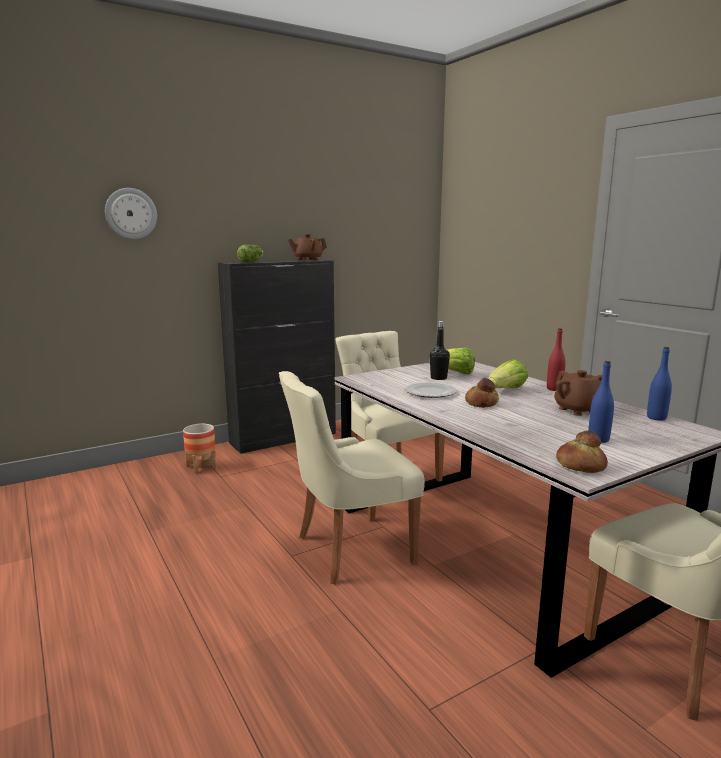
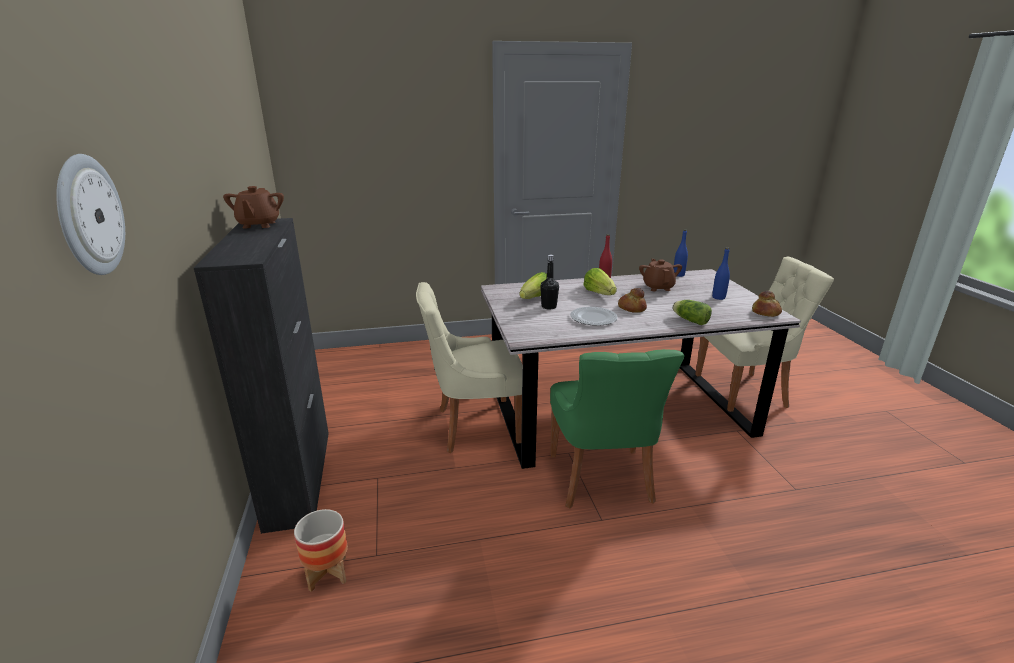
camera: 70 degrees left, 10 degrees up
lettuce [237,244,263,262] -> lettuce moved to [672,300,712,325]
beige chair [279,371,425,585] -> green chair [550,349,685,509]
brown teapot [554,370,602,416] -> brown teapot turned 90 degrees counterclockwise [639,259,682,291]

